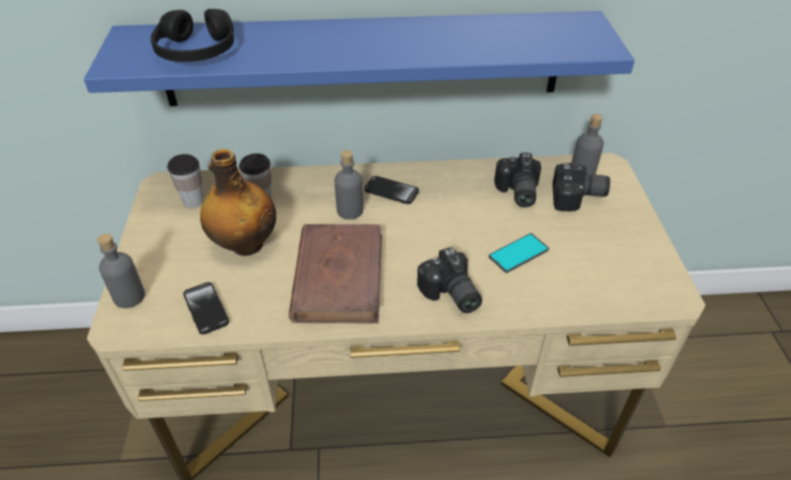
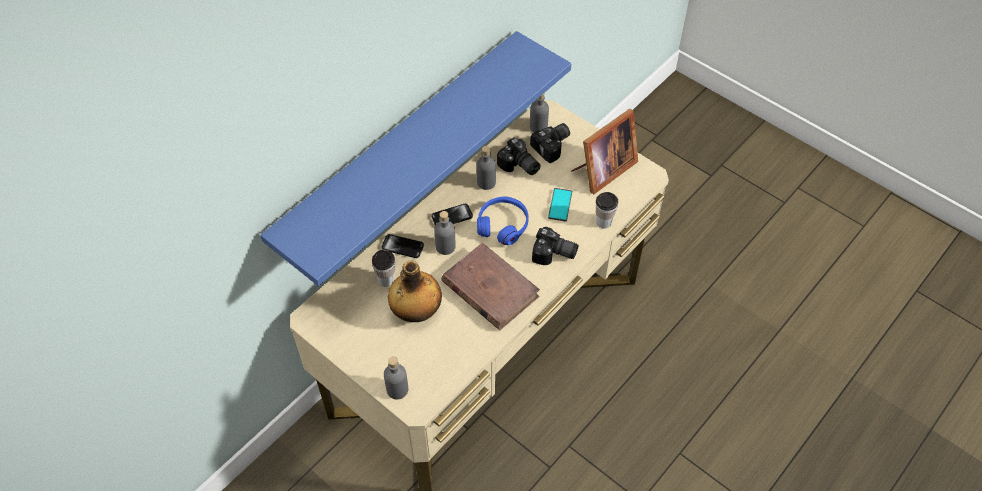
camera: 45 degrees left, 10 degrees up
black headphones [151,9,234,62] -> none
cup [167,154,204,208] -> cup moved to [596,192,618,229]
phone [183,282,229,334] -> phone moved to [381,234,424,258]
none -> grey bottle [476,146,496,190]
none -> blue headphones [477,197,529,245]
none -> picture frame [571,109,638,194]

